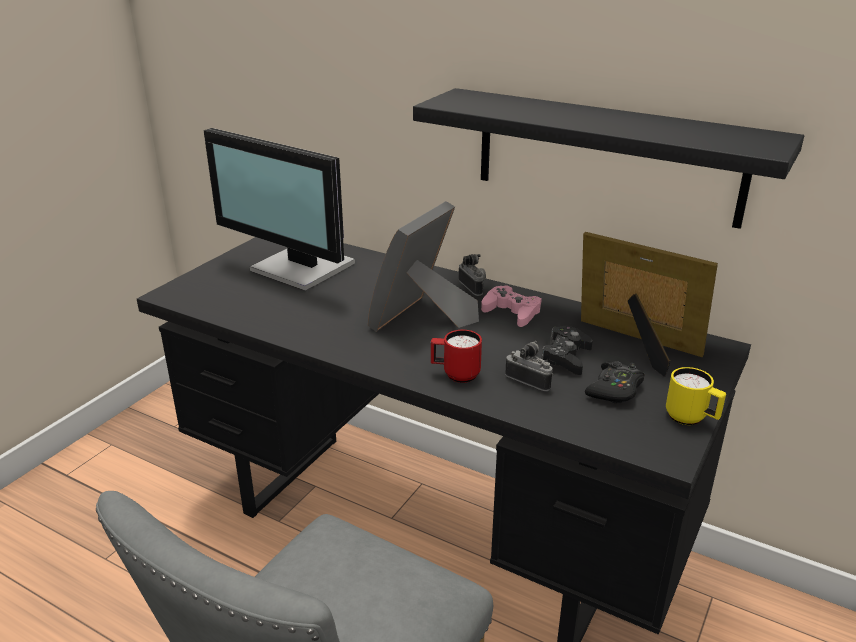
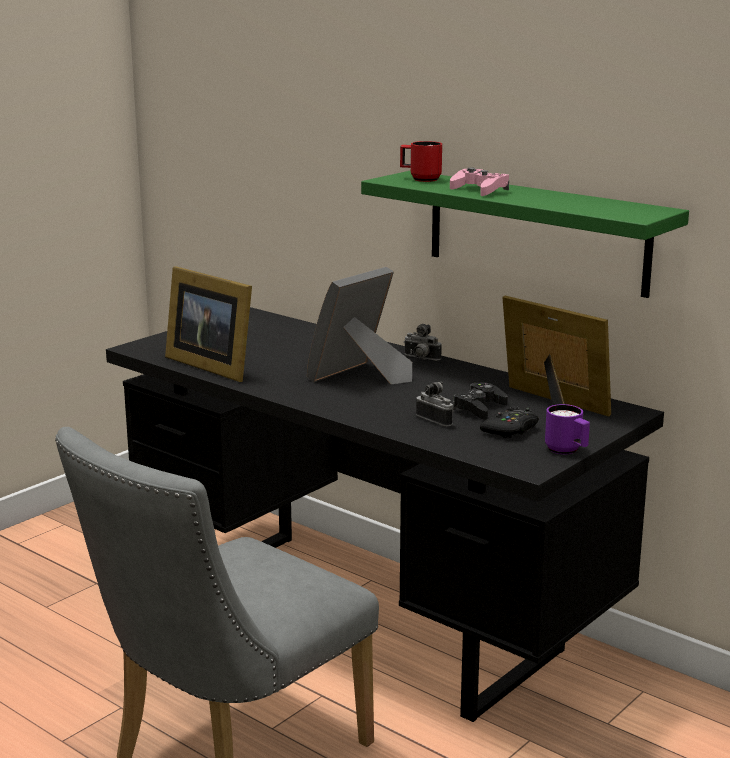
camera: 10 degrees right, 10 degrees down
monitor [203,128,355,291] -> none
black shelf [413,88,804,229] -> green shelf [361,171,689,298]
red mug [431,330,482,383] -> red mug moved to [400,141,442,182]
camera [458,254,486,296] -> camera turned 135 degrees clockwise [404,324,442,361]
pink game controller [481,286,542,327] -> pink game controller moved to [450,168,509,196]
yellow mug [666,367,726,425] -> purple mug [545,404,590,454]
none -> picture frame [165,266,252,382]

